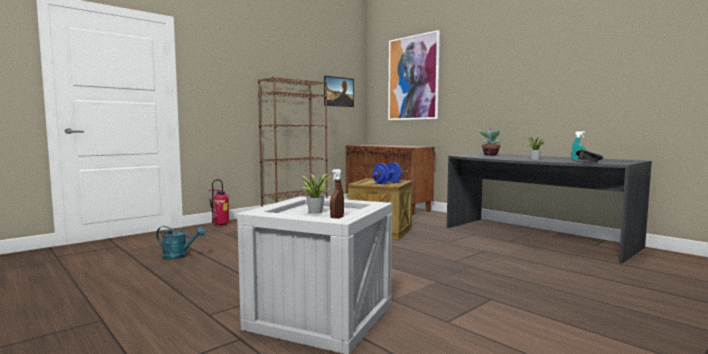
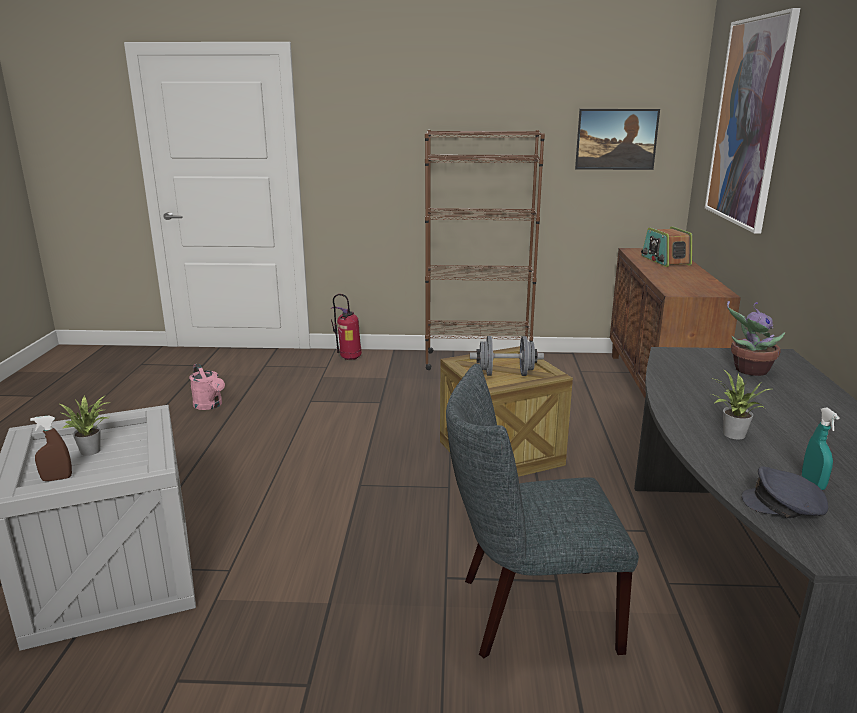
camera: 45 degrees right, 15 degrees up
turquoise watering can [156,226,205,260] -> pink watering can [189,363,225,410]
blue dumbbell [372,162,402,184] -> grey dumbbell [470,336,544,376]
none -> grey chair [446,364,639,658]
none -> radio [641,227,692,267]

